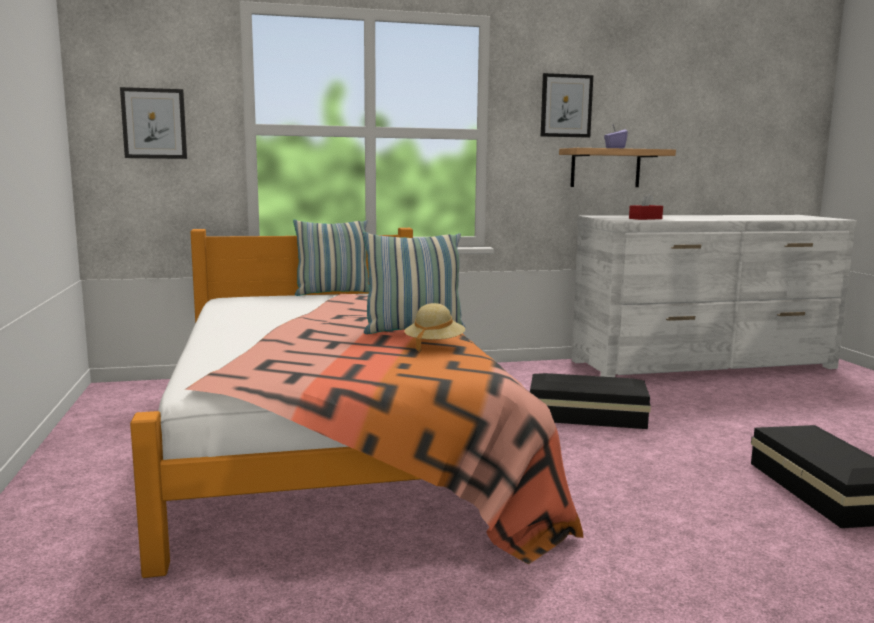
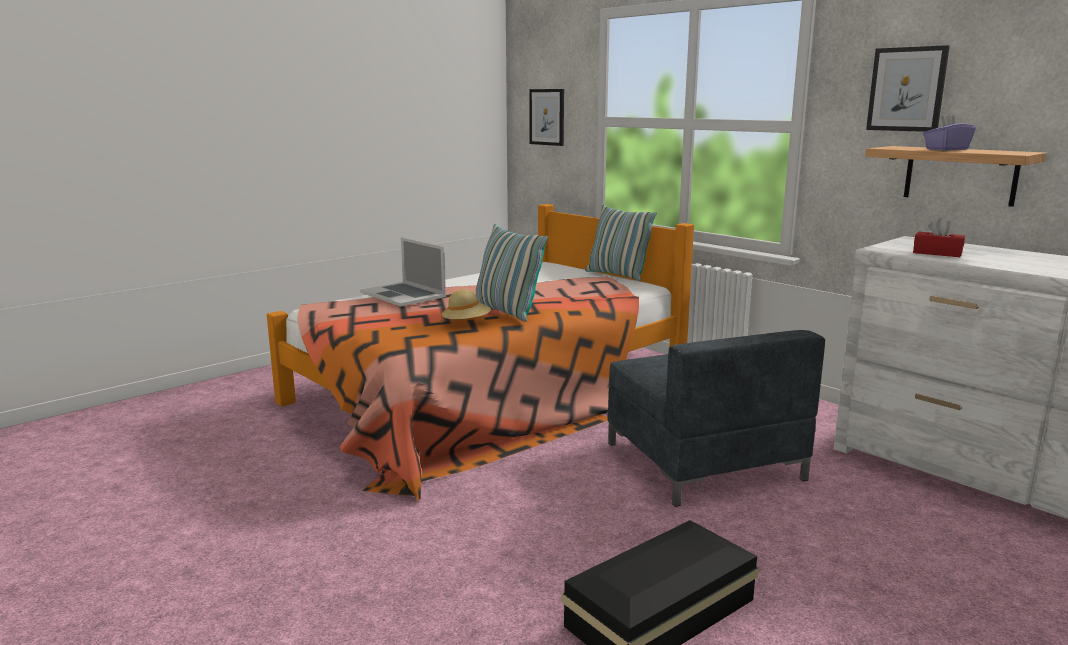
camera: 60 degrees right, 5 degrees up
black storage box [530,373,651,429] -> grey armchair [607,330,825,507]
none -> laptop [360,237,446,306]

